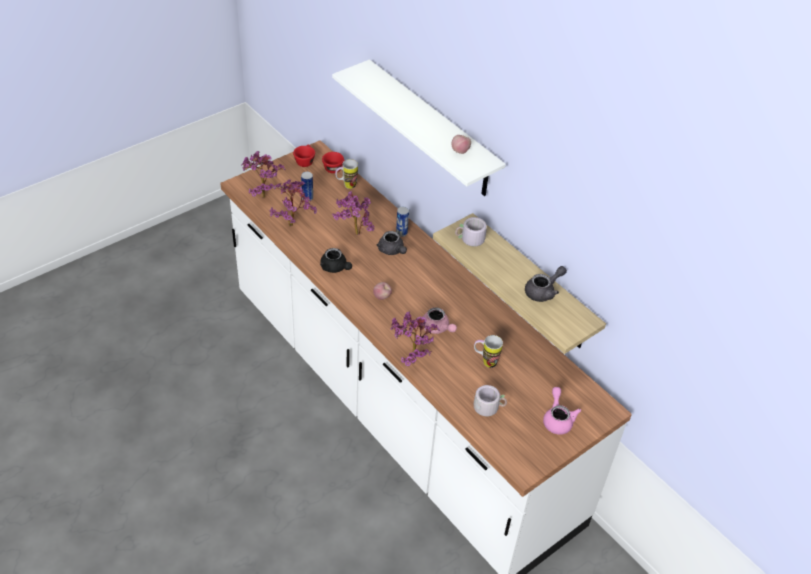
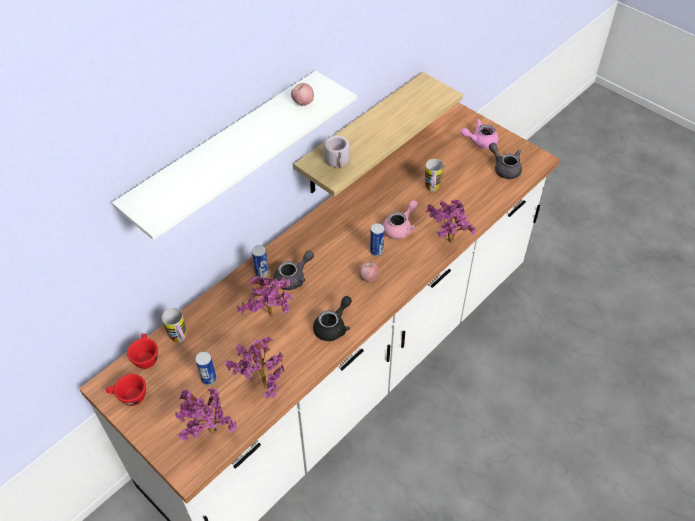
camera: 95 degrees left, 5 degrees up
grey mug [474,385,507,416] -> none
grey teapot [525,266,567,302] -> grey teapot moved to [489,143,522,179]
none -> can [370,223,385,256]

